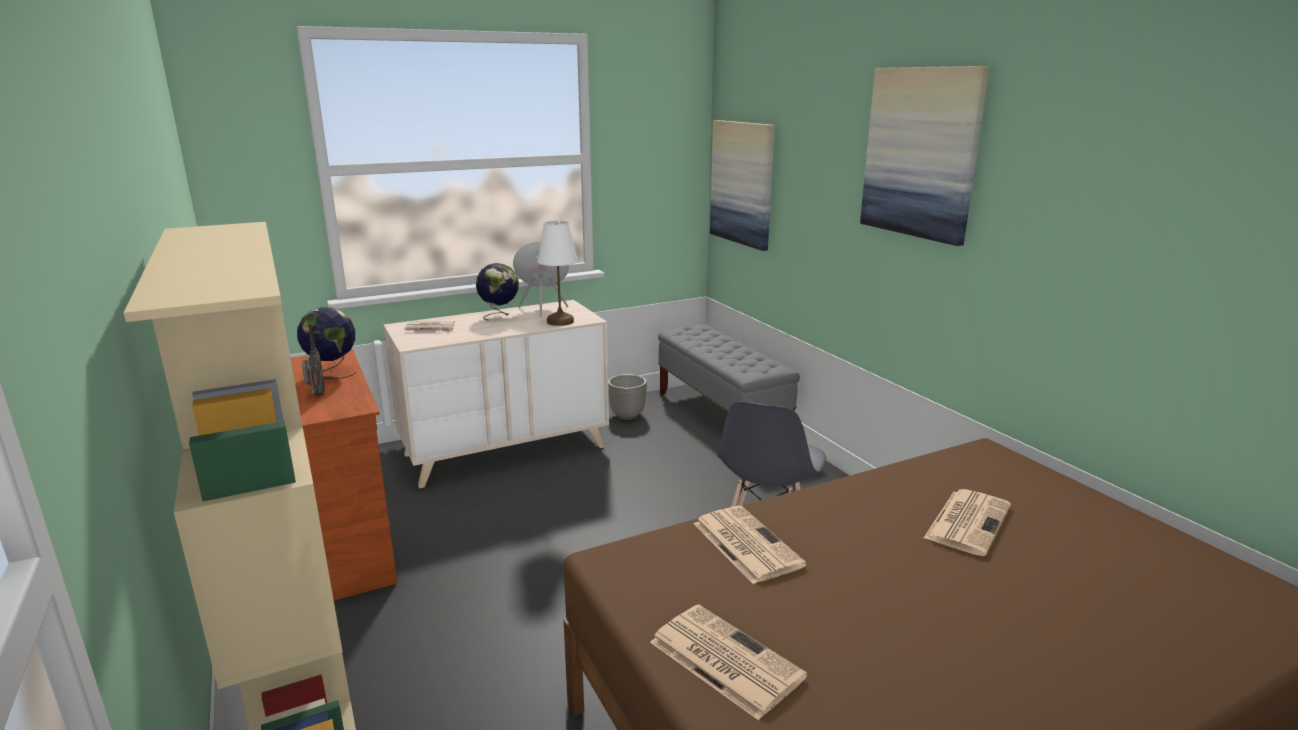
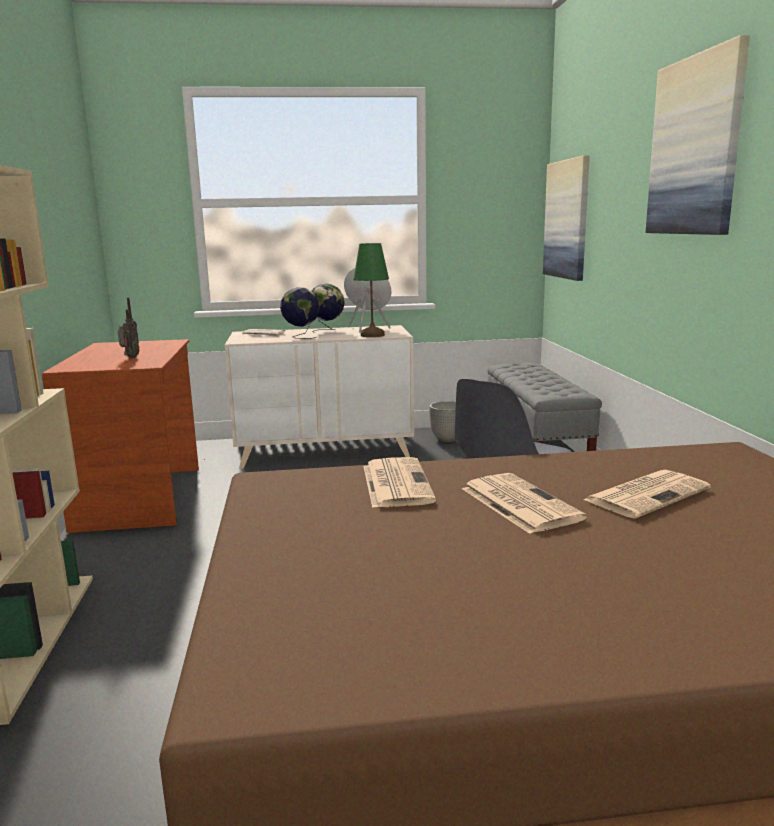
camera: 20 degrees right, 5 degrees down
globe [297,307,357,379] -> globe moved to [280,287,320,339]
white table lamp [538,220,578,326] -> green table lamp [353,243,389,337]
newspaper [650,604,807,720] -> newspaper moved to [462,473,587,534]

